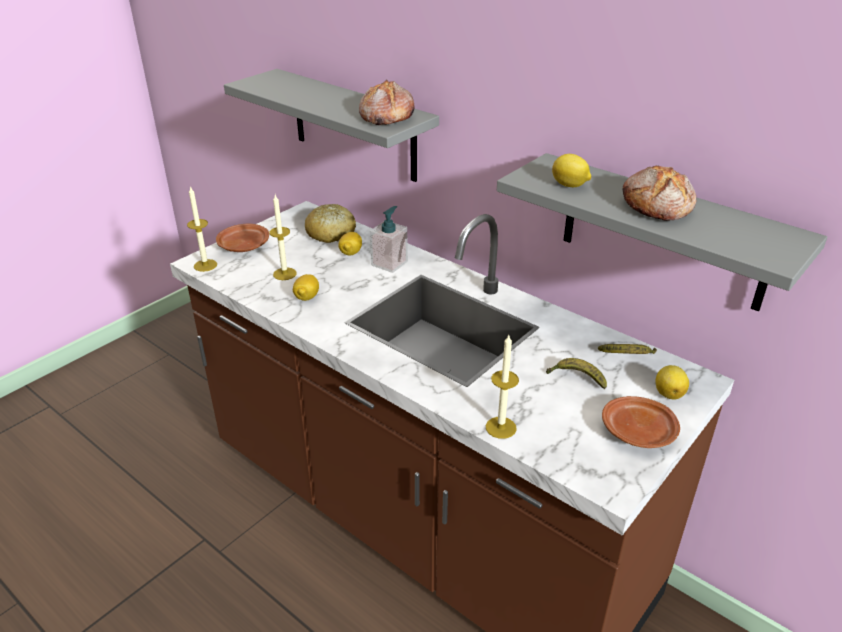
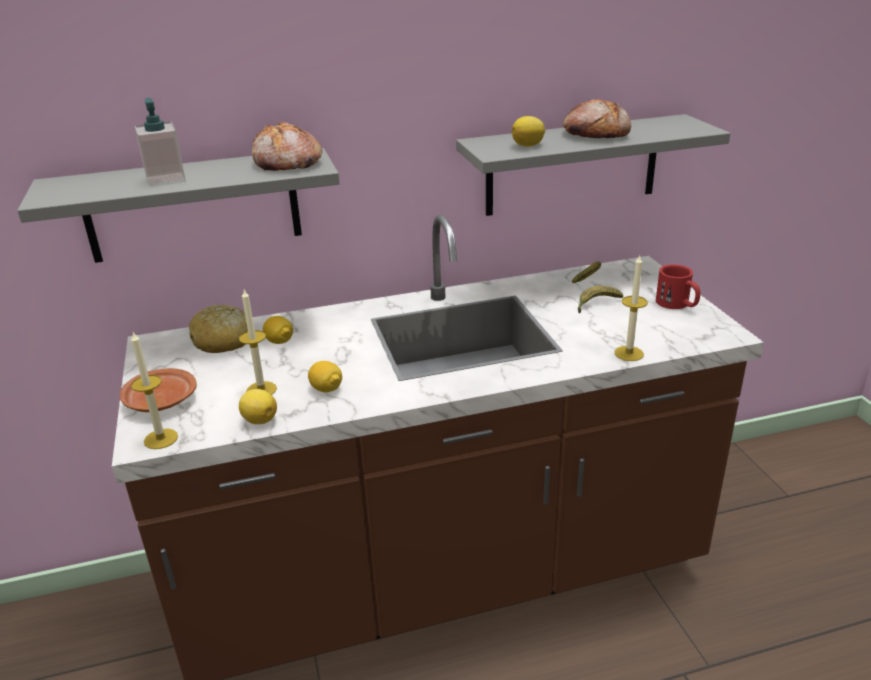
camera: 55 degrees left, 5 degrees down
soap dispenser [370,206,408,273] -> soap dispenser moved to [135,98,186,187]
brown plate [602,396,680,448] -> red mug [656,264,700,309]
lemon [655,365,689,400] -> lemon moved to [239,389,277,424]

